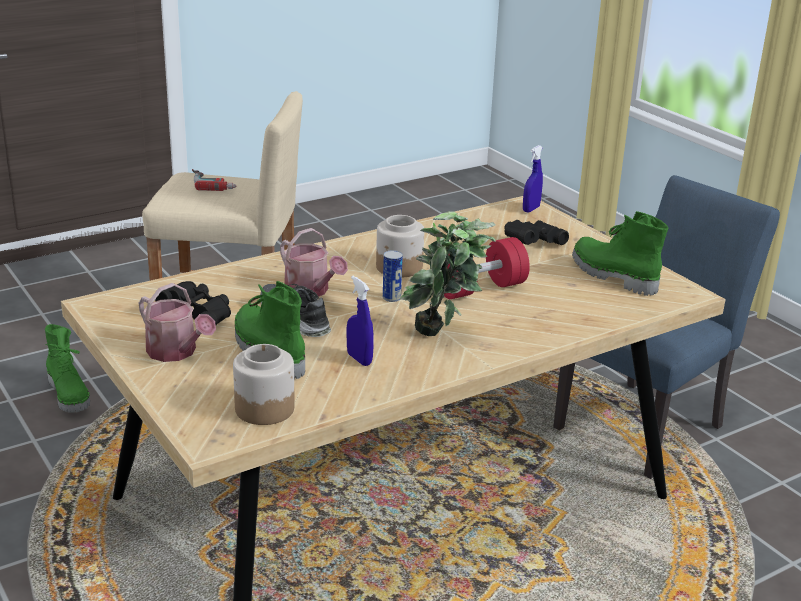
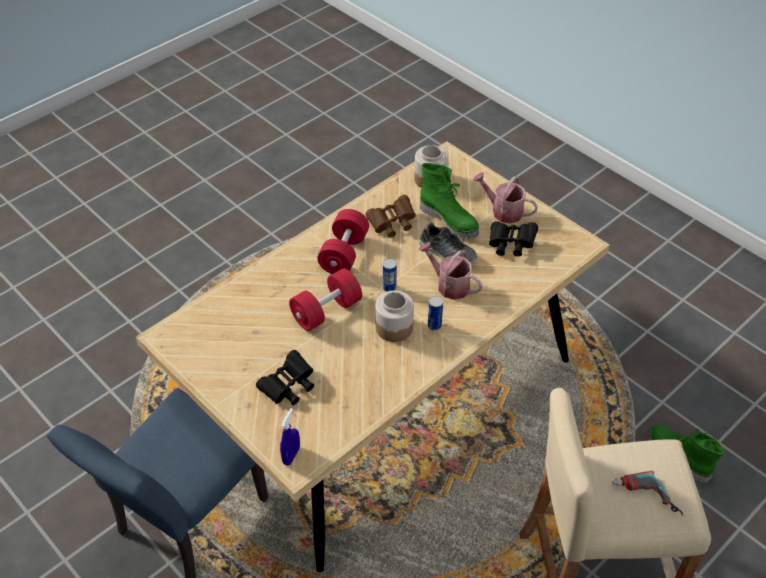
camera: 170 degrees right, 20 degrees up
blue spray bottle [347,276,374,366] -> brown binoculars [366,195,416,238]
potted plant [400,211,496,336] -> red dumbbell [317,209,369,274]
green boot [572,211,668,296] -> none
none -> can [428,296,443,331]

